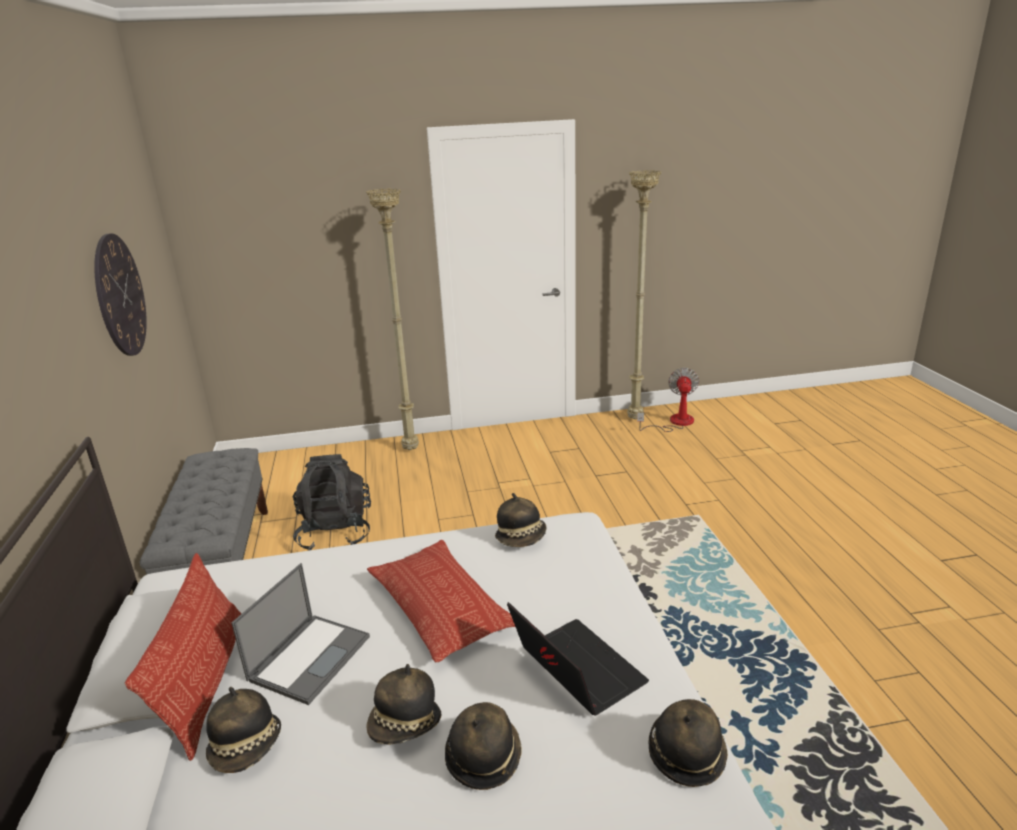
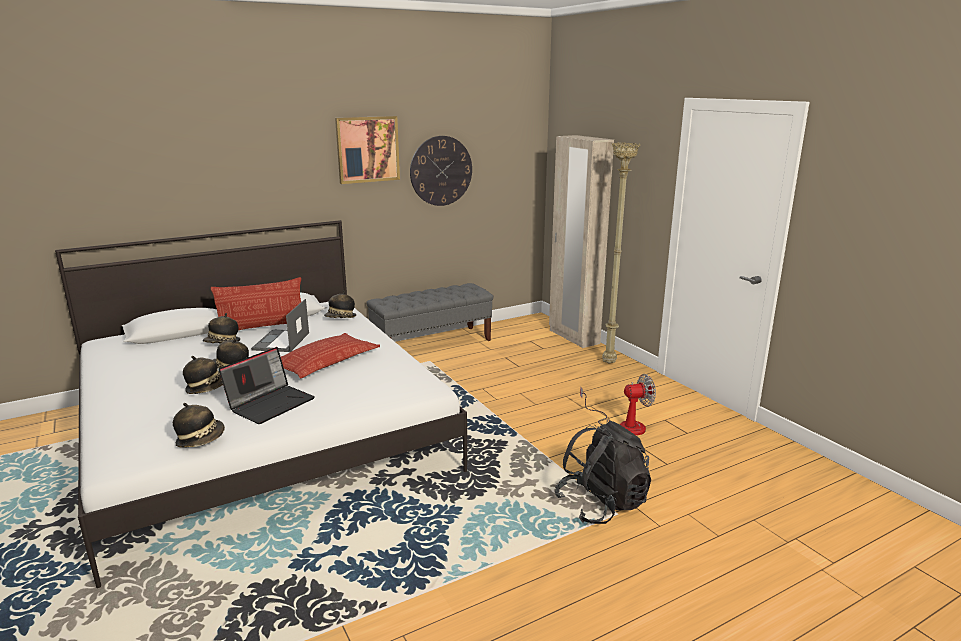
camera: 70 degrees right, 5 degrees down
laptop [232,563,370,705] -> laptop turned 90 degrees clockwise [251,299,309,352]
black backpack [293,454,371,551] -> black backpack moved to [555,421,651,524]
hat [495,493,547,547] -> hat moved to [324,291,356,318]
beige floor lamp [627,170,661,419] -> none
fan [637,368,699,432] -> fan moved to [580,374,656,435]
none -> picture [335,116,400,184]
none -> beige wardrobe [549,135,614,348]

